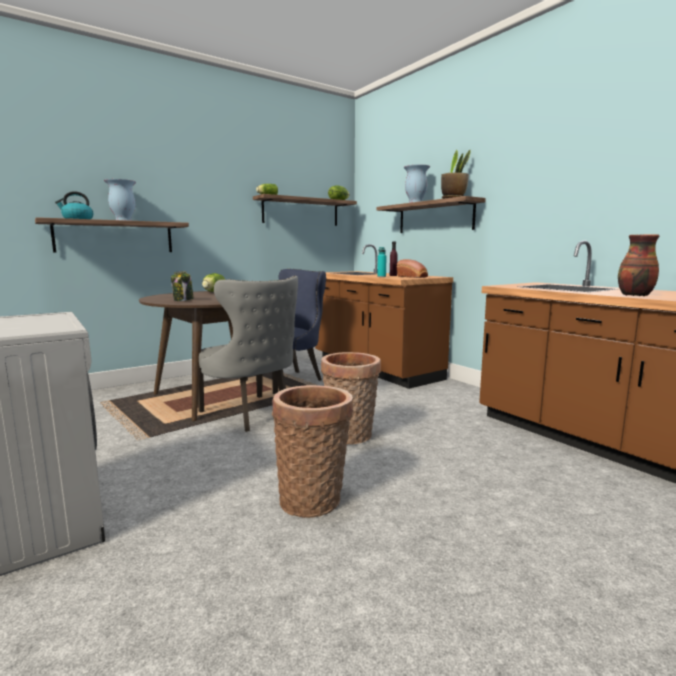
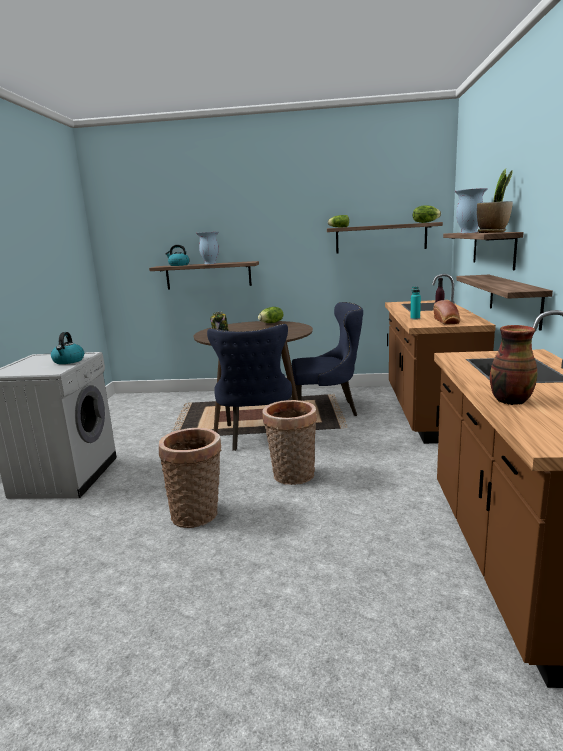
camera: 40 degrees right, 5 degrees up
grey chair [198,276,298,432] -> blue chair [207,324,292,451]
none -> kettle [51,332,84,364]
none -> shelf [456,275,553,331]

